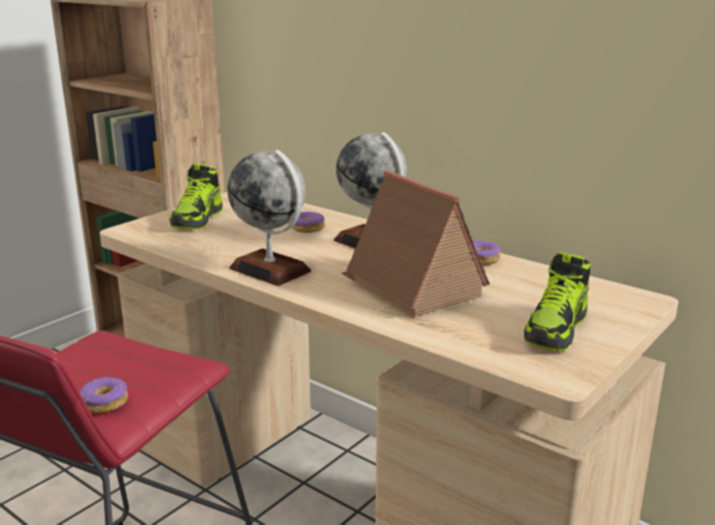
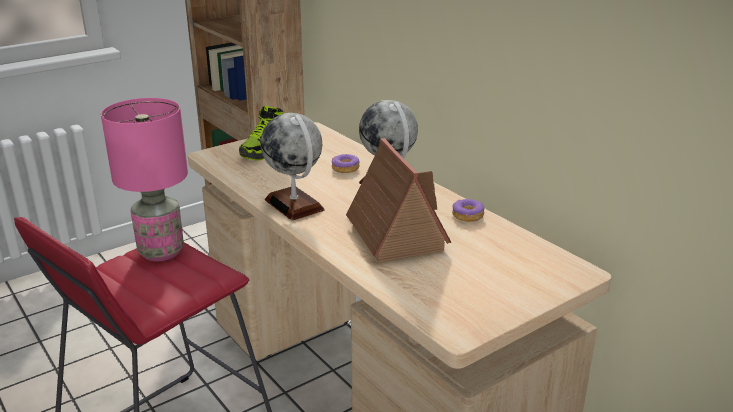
camera: 15 degrees right, 5 degrees up
donut [79,377,128,413] -> none
shoe [524,252,590,352] -> none
none -> pink table lamp [101,98,188,261]

